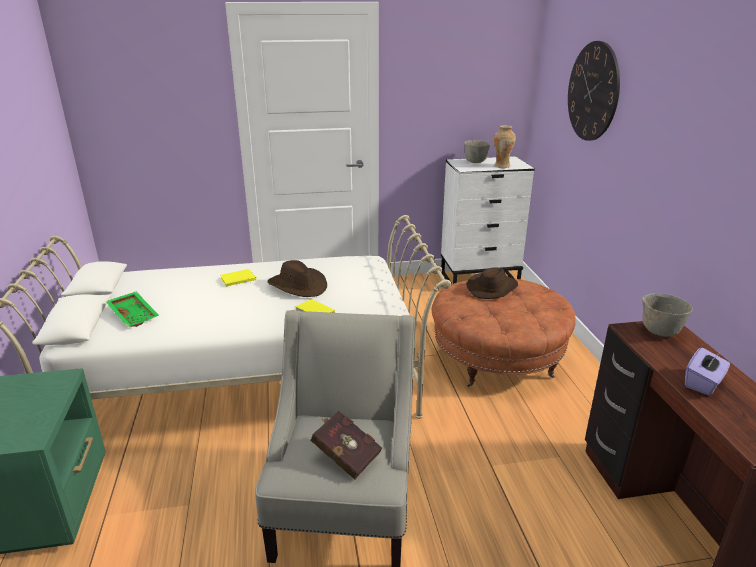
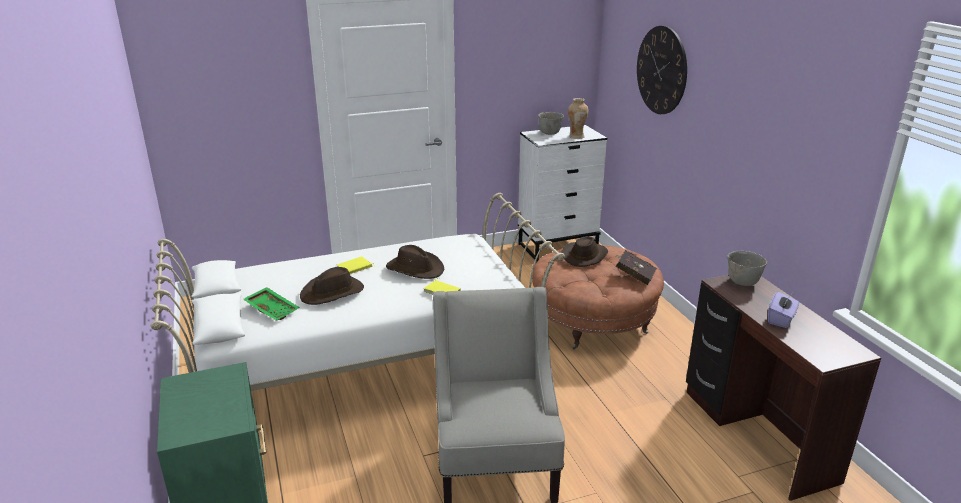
camera: 10 degrees left, 0 degrees up
red book [310,411,382,480] -> red book moved to [615,250,657,285]
none -> brown hat [300,267,364,305]

